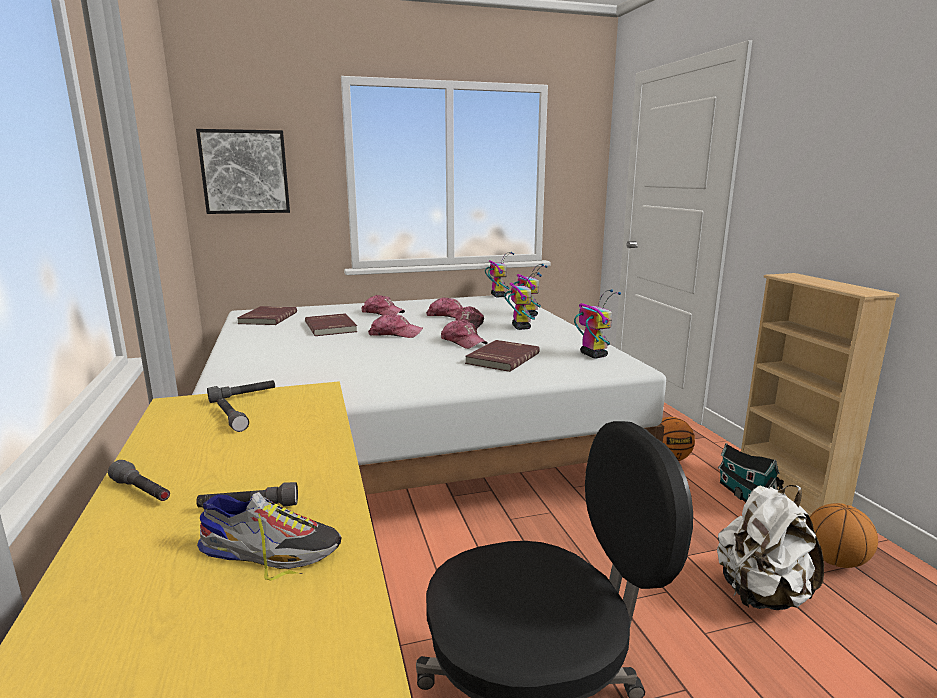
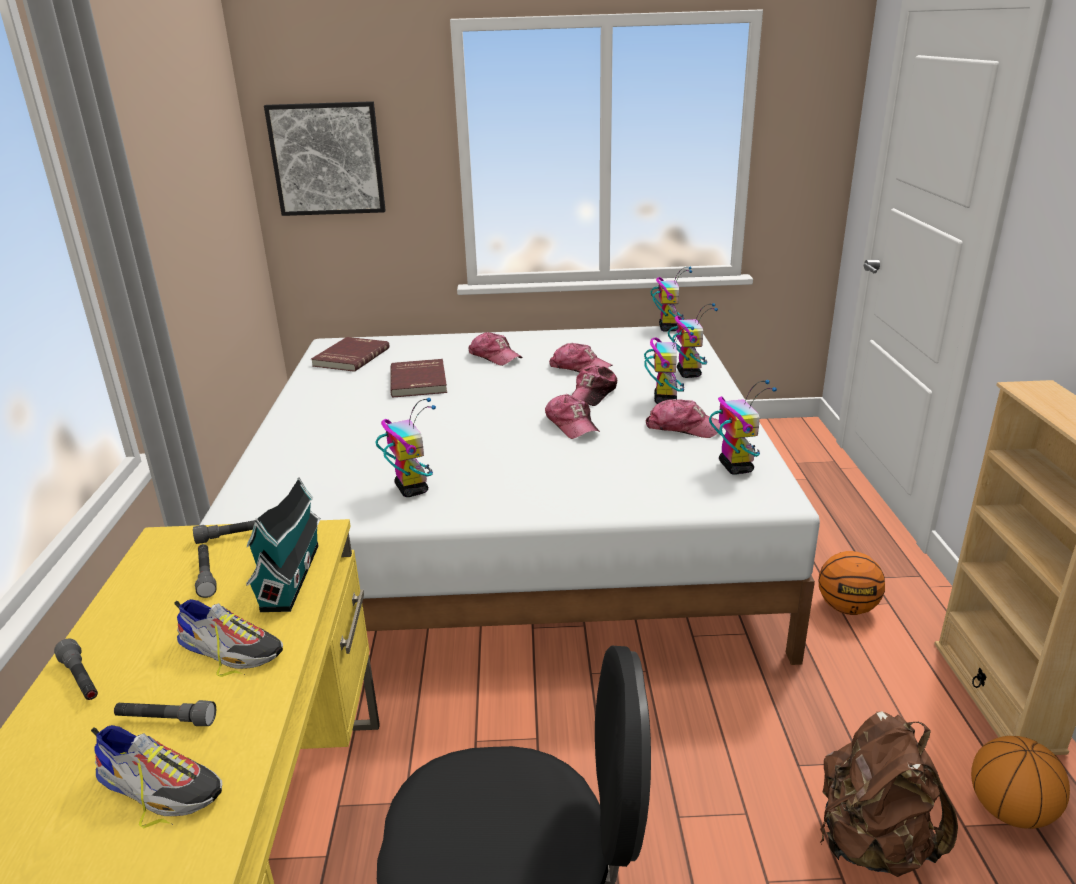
camera: 15 degrees right, 10 degrees up
cap [368,314,423,338] -> cap moved to [645,399,723,438]
red book [465,340,540,372] -> none
white backpack [717,485,824,610] -> brown backpack [820,711,958,877]
toy house [718,443,780,502] -> toy house moved to [246,477,321,612]
none -> shoe [174,599,283,677]
none -> toy robot [375,398,436,497]

